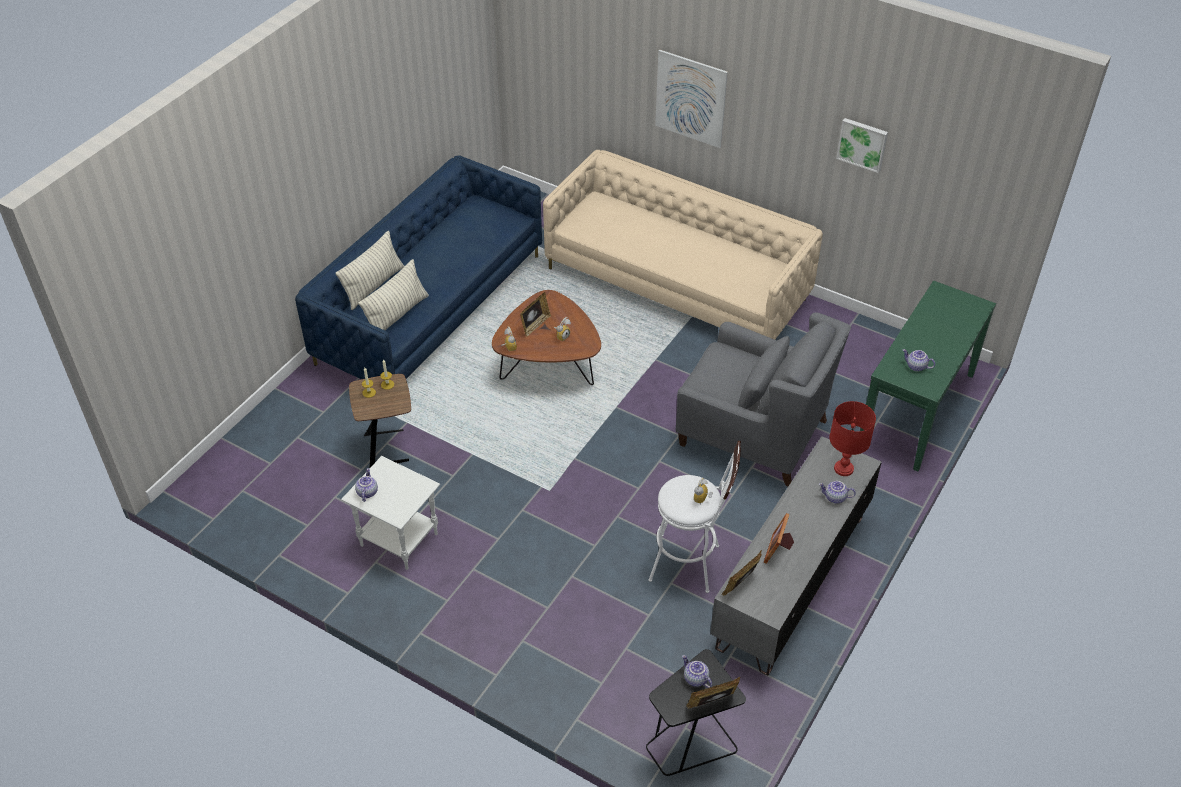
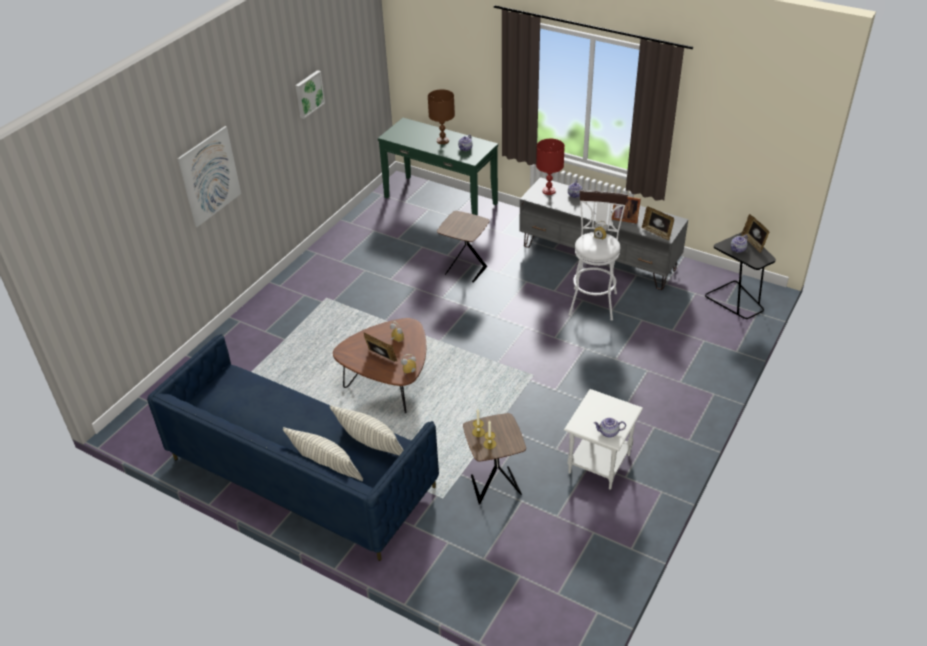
camera: 90 degrees left, 5 degrees down
beige sofa [543,150,823,340] -> none
grey armchair [676,312,851,486] -> brown side table [437,211,490,283]
none -> brown table lamp [428,89,455,144]

